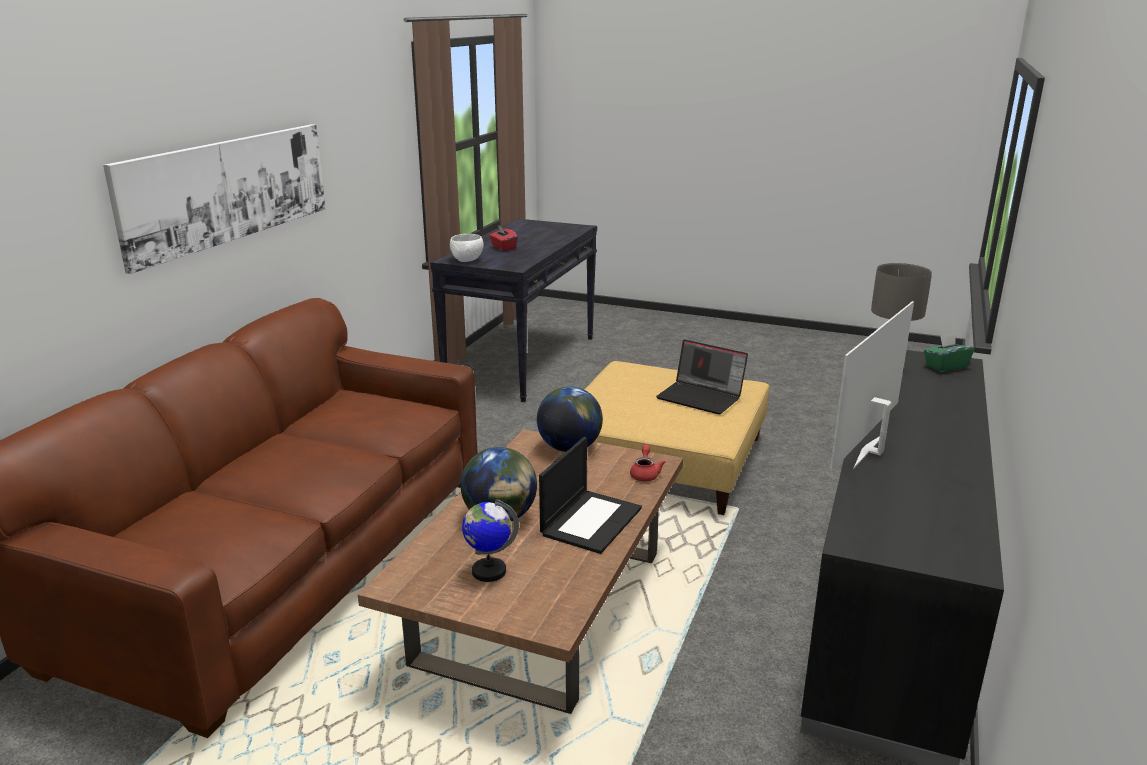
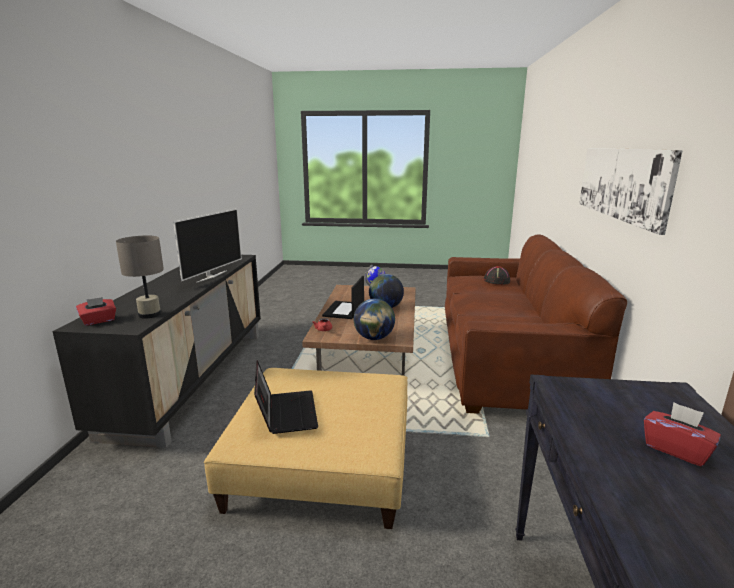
camera: 165 degrees right, 5 degrees down
white bowl [450,234,484,262] -> none
laptop [656,340,748,415] -> laptop turned 60 degrees clockwise [254,360,318,434]
green tissue box [924,334,974,372] -> red tissue box [76,297,116,326]
none -> black hat [483,266,510,285]

